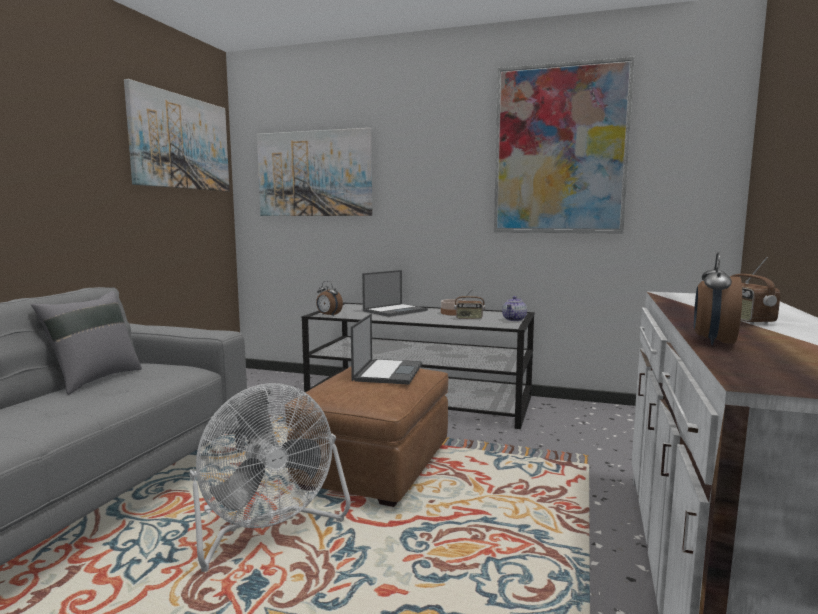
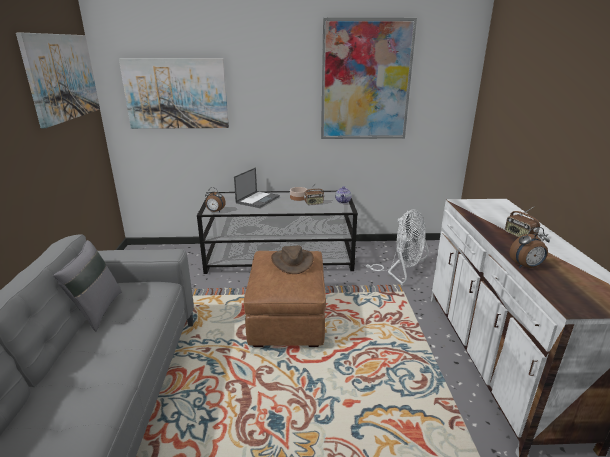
camera: 20 degrees left, 15 degrees up
white fan [190,383,351,572] -> white fan moved to [366,209,429,286]
laptop [351,314,422,385] -> brown hat [271,245,314,274]
alarm clock [694,252,742,345] -> alarm clock turned 105 degrees counterclockwise [509,227,550,268]

